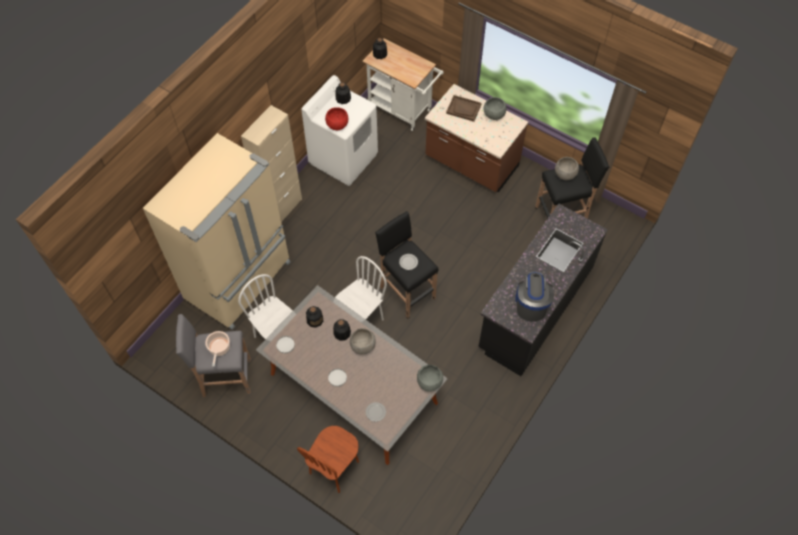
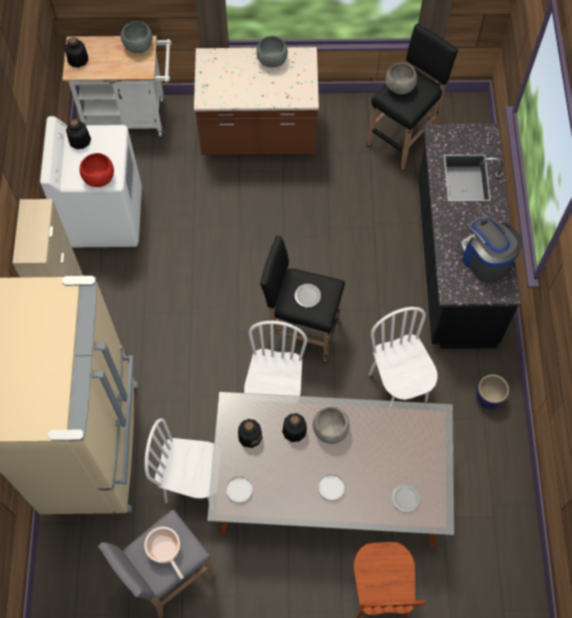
camera: 35 degrees left, 5 degrees up
grey bowl [417,365,443,392] -> grey bowl moved to [121,21,152,53]
brown tray [446,95,482,122] -> none
none -> white chair [369,307,437,402]
none -> planter [476,374,509,409]

